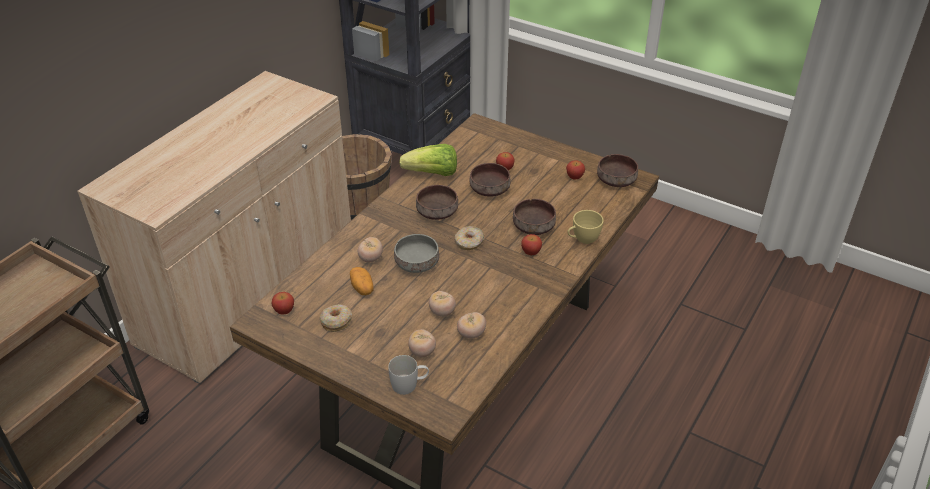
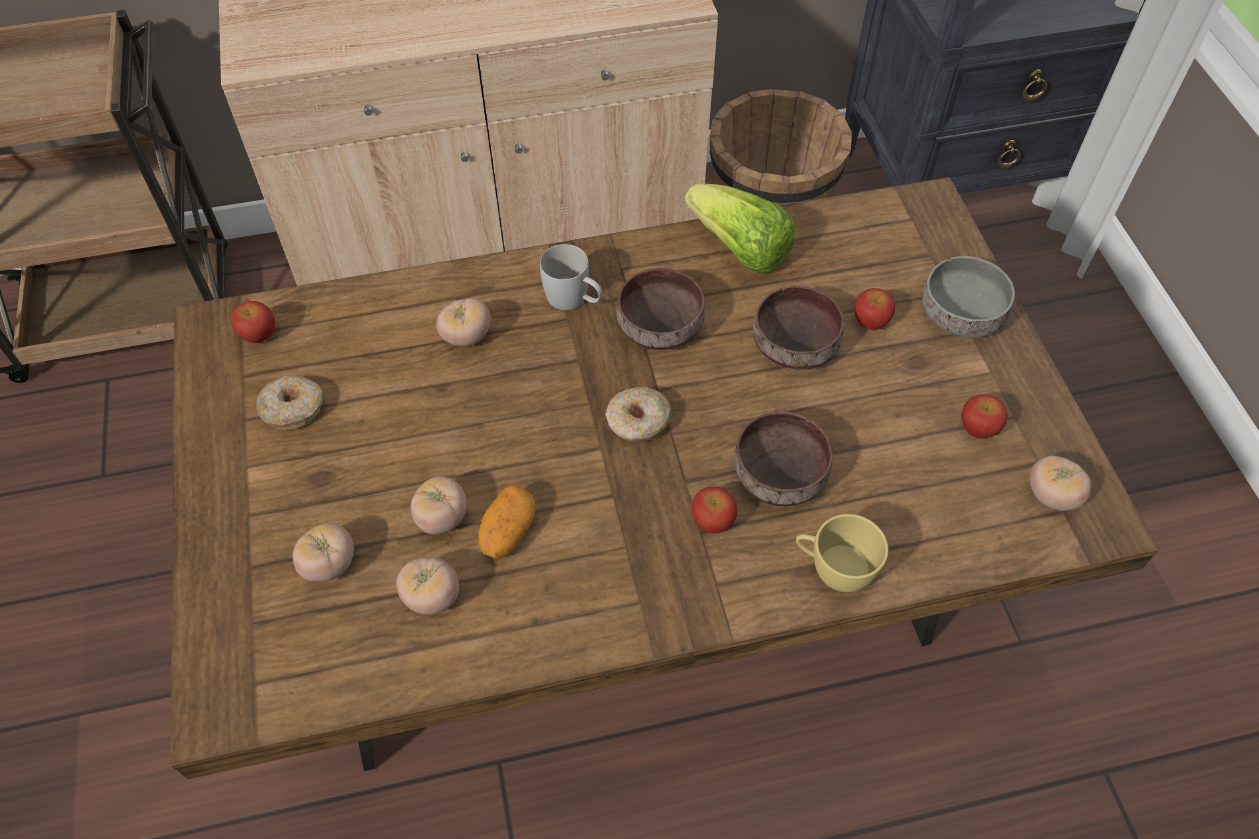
camera: 45 degrees right, 15 degrees up
potato [350,267,373,295] -> potato moved to [478,485,536,559]
white mug [388,355,429,395] -> white mug moved to [540,244,603,310]
grey bowl [394,234,439,273] -> grey bowl moved to [922,256,1015,337]
brown bowl [597,154,638,187] -> tomato [1030,456,1091,511]

